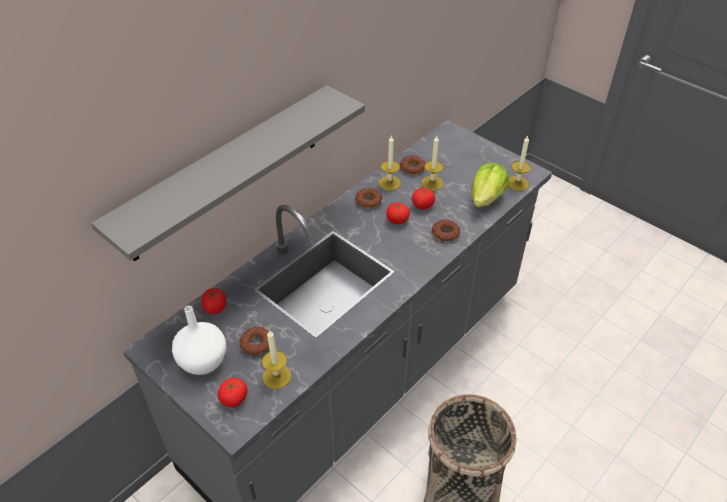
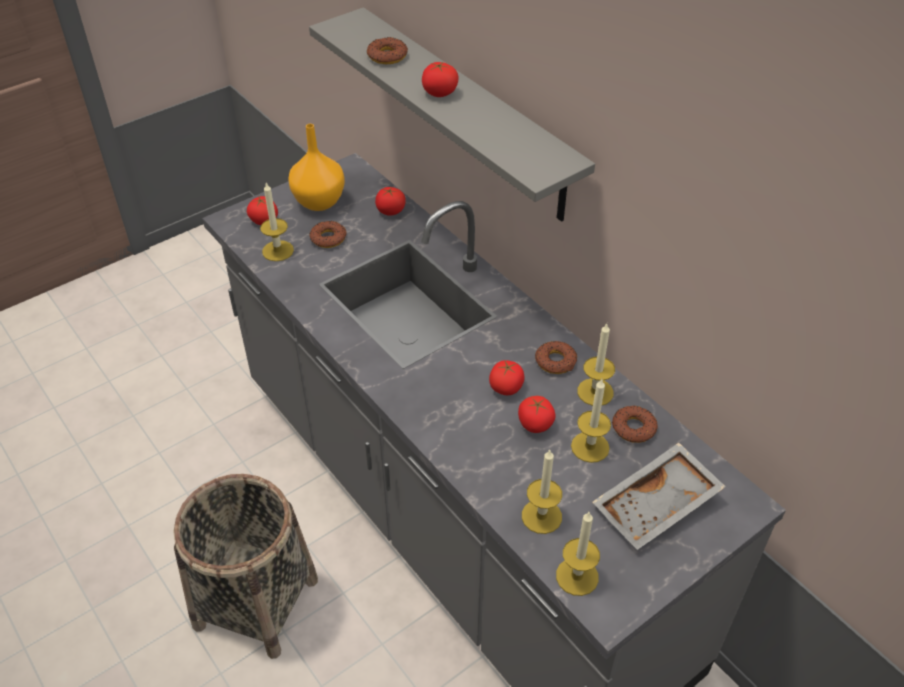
camera: 100 degrees right, 0 degrees up
white vase [172,306,226,375] -> orange vase [288,124,345,211]
donut [432,220,460,242] -> donut moved to [366,37,408,64]
lettuce [471,163,509,207] -> candle [522,450,562,534]
none -> tomato [422,62,459,97]
none -> grey tray [592,443,726,550]

